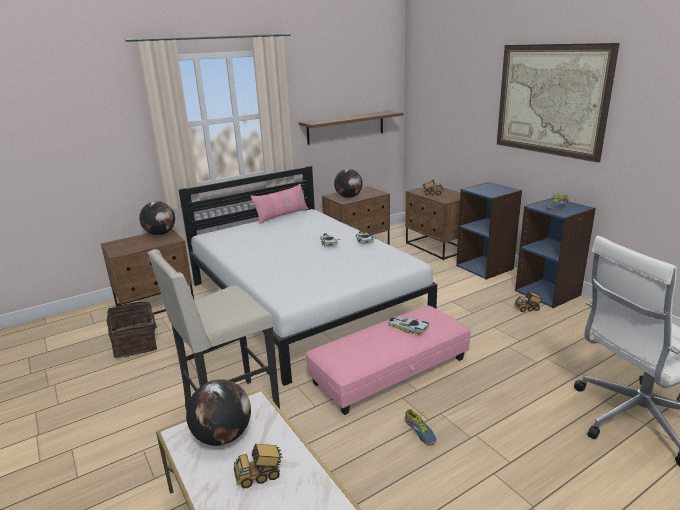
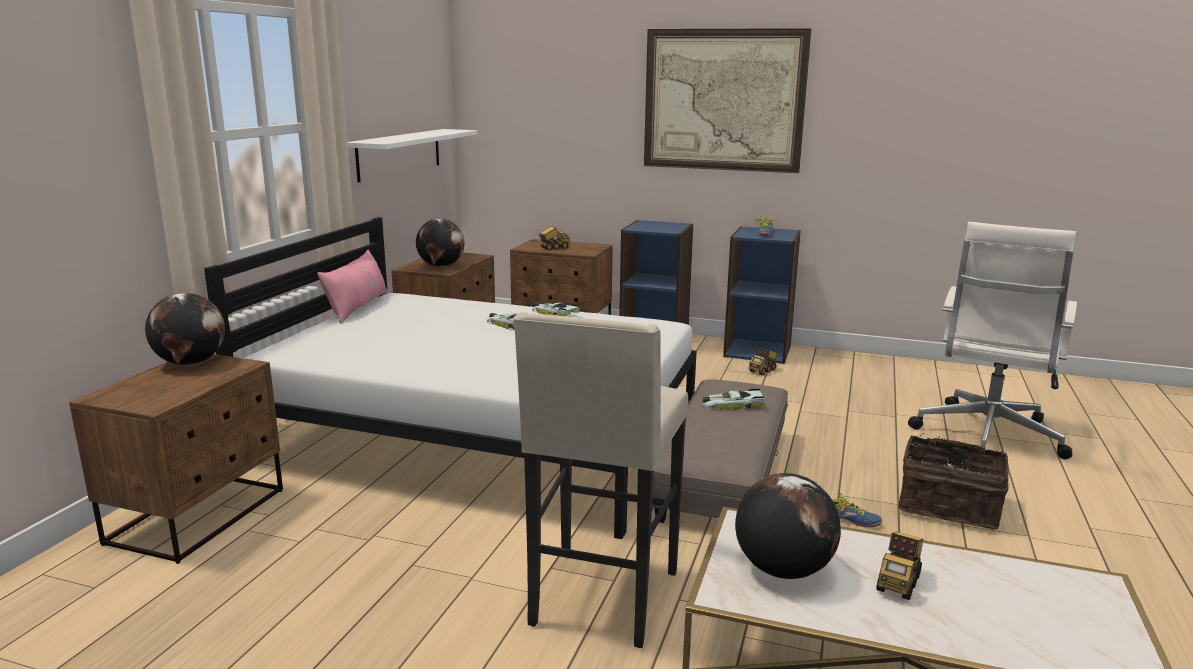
camera: 40 degrees left, 5 degrees down
basket [106,302,157,358] -> basket moved to [898,433,1008,529]
brown shelf [299,111,403,145] -> white shelf [347,129,477,183]
pink ottoman [306,306,470,415] -> grey ottoman [652,379,788,523]

